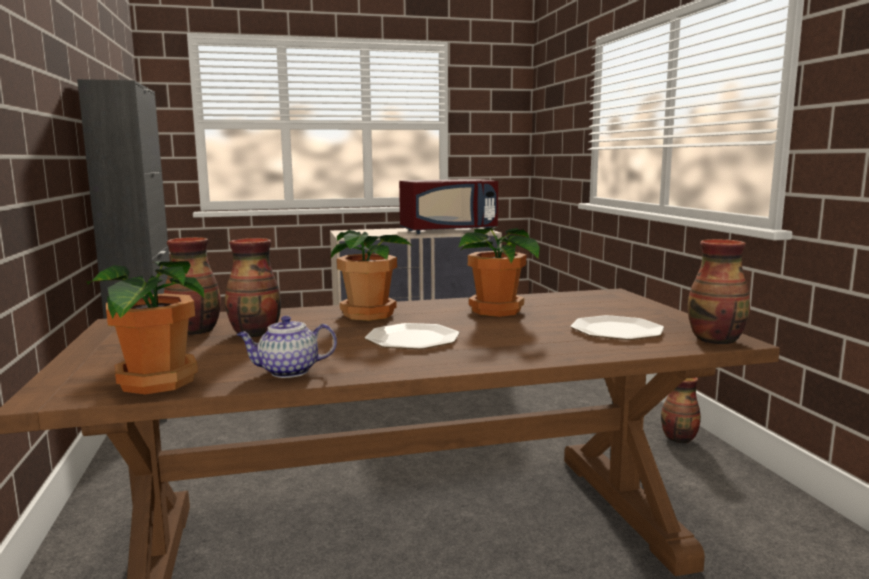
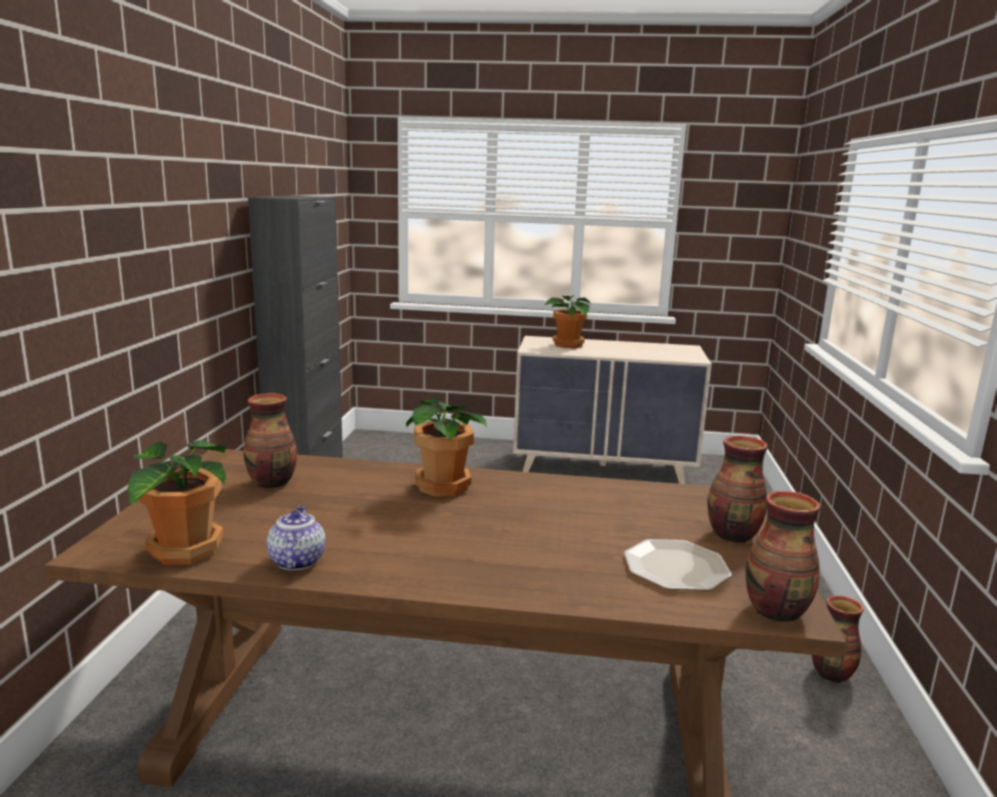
camera: 20 degrees right, 5 degrees up
vase [225,238,281,337] -> vase moved to [707,436,768,543]
teapot [236,315,337,378] -> teapot turned 75 degrees clockwise [266,505,325,570]
plate [365,323,459,349] -> none
red microwave [399,179,498,234] -> none
potted plant [458,227,540,317] -> potted plant moved to [544,296,590,348]

